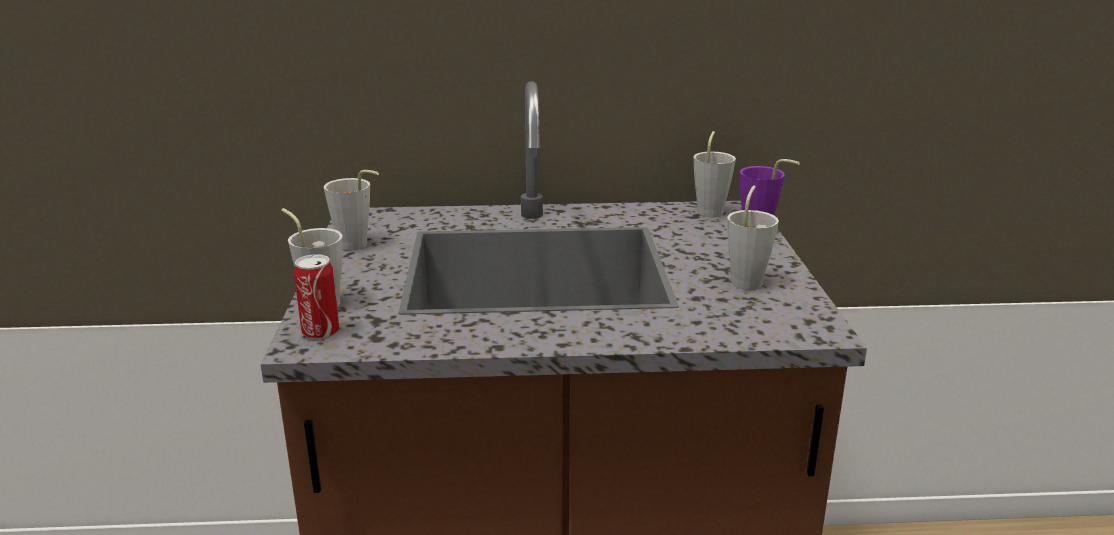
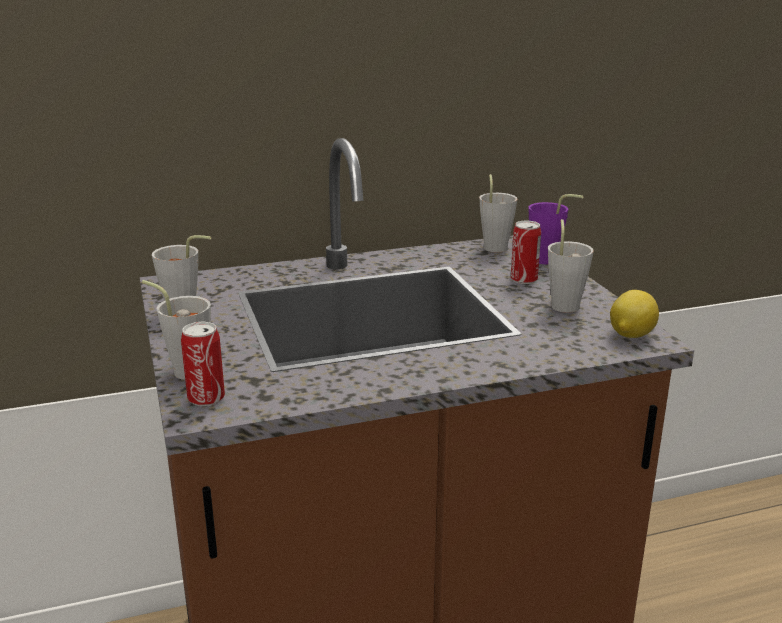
camera: 15 degrees left, 0 degrees up
none -> can [511,221,541,284]
none -> lemon [610,290,659,338]

